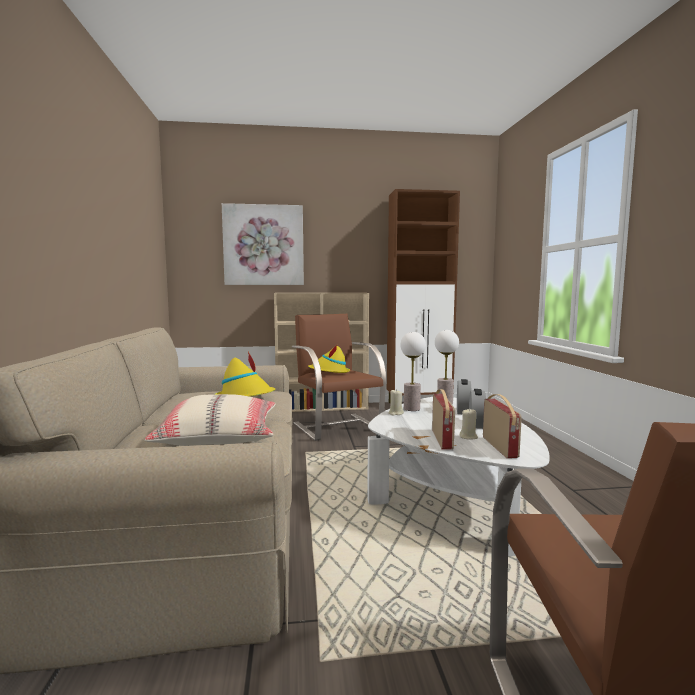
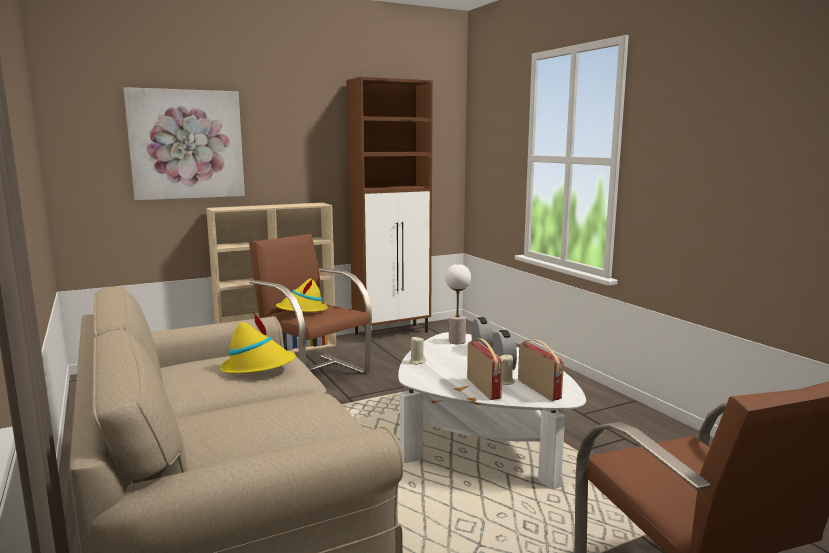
camera: 20 degrees left, 5 degrees up
beige pillow [144,394,276,446] -> none
table lamp [400,332,426,411] -> none

